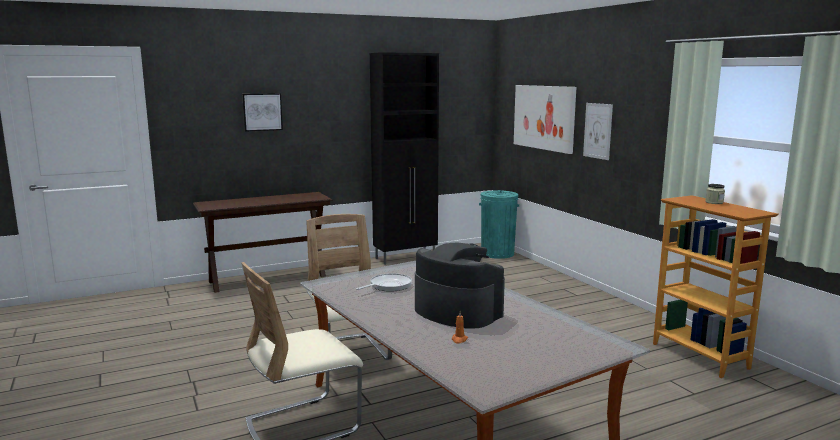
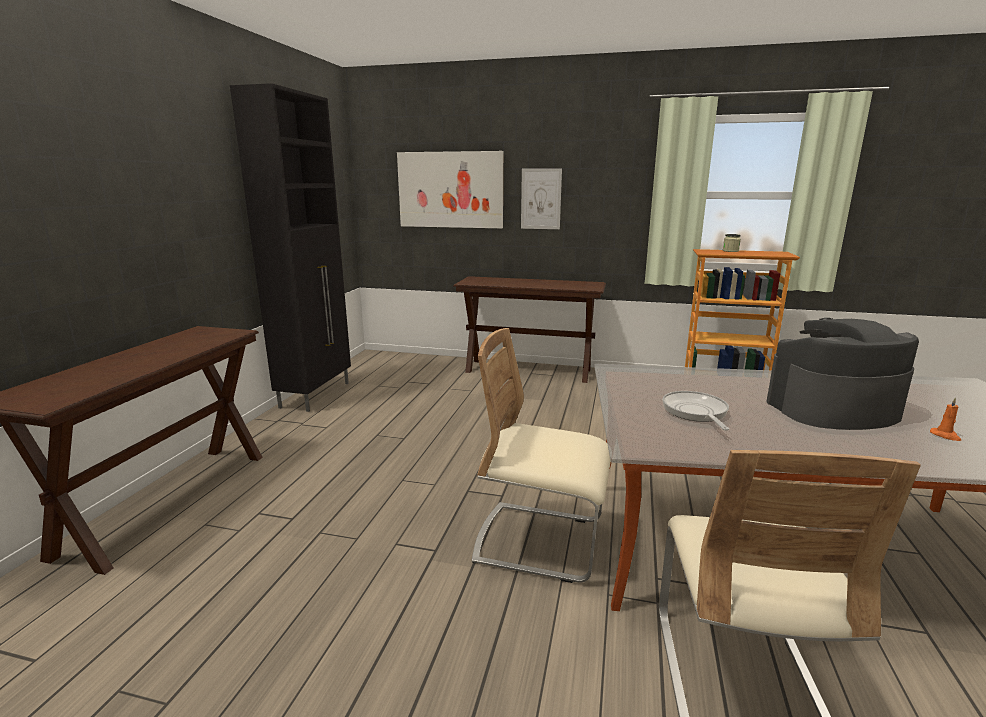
camera: 50 degrees left, 5 degrees up
picture [242,93,283,132] -> none
turquoise trash can [479,190,519,259] -> none
none -> brown console table [453,276,606,383]

